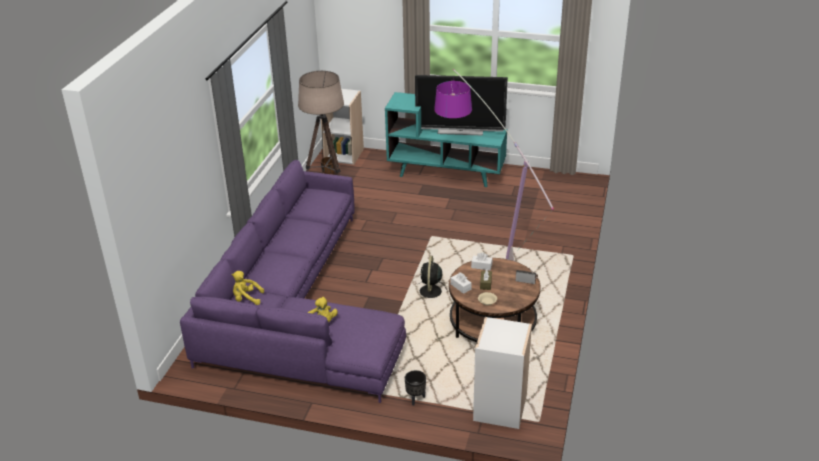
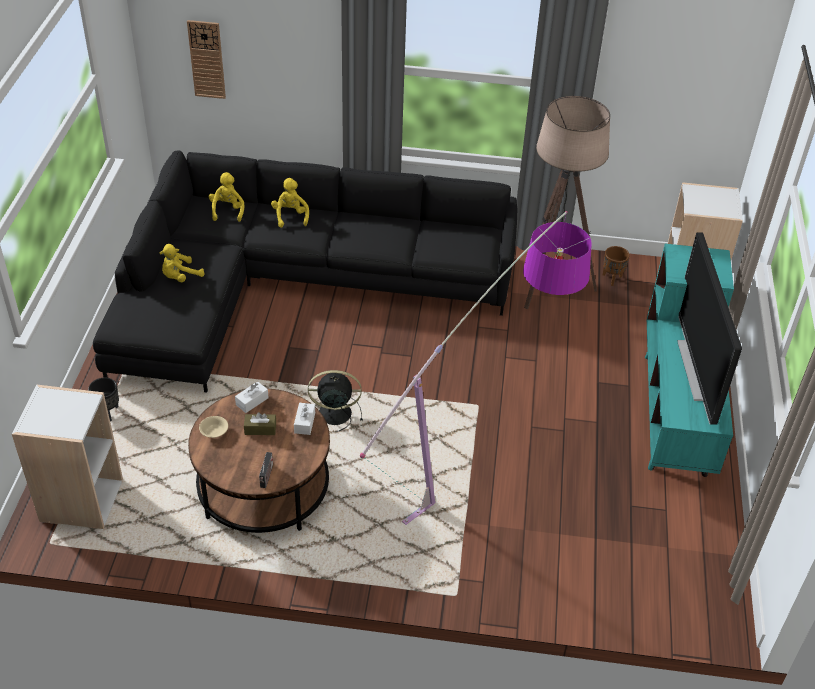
camera: 80 degrees right, 10 degrees up
purple sofa [180,160,406,403] -> black sofa [93,151,517,393]
none -> wall clock [187,20,226,99]
none -> yellow plush toy [271,178,309,228]

